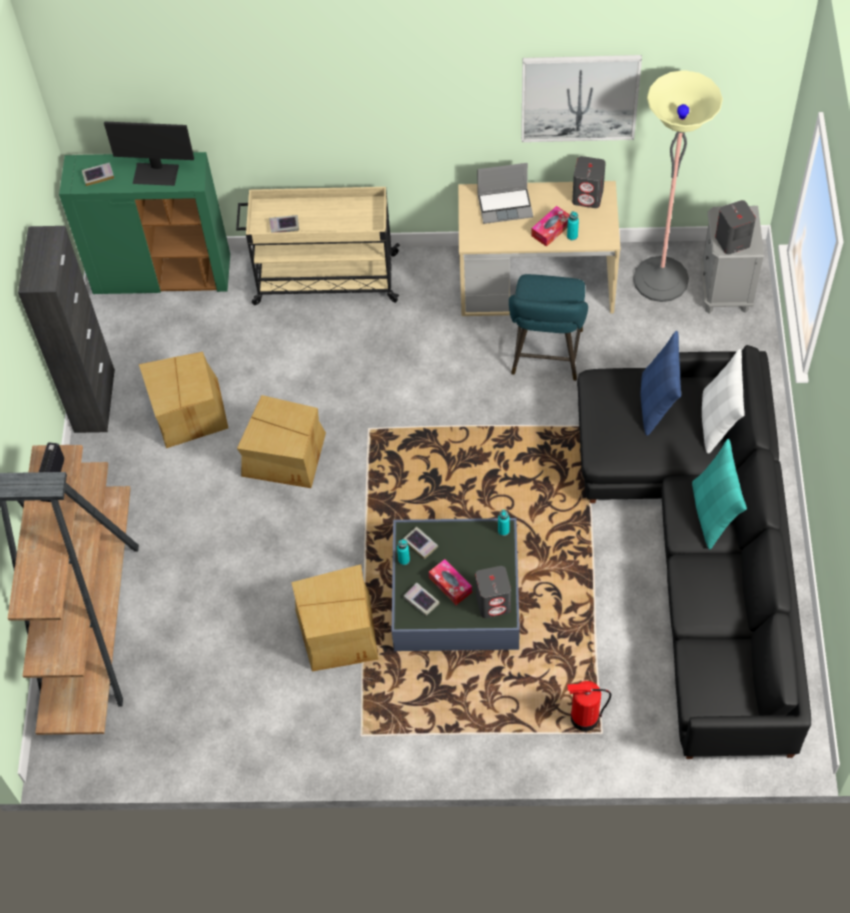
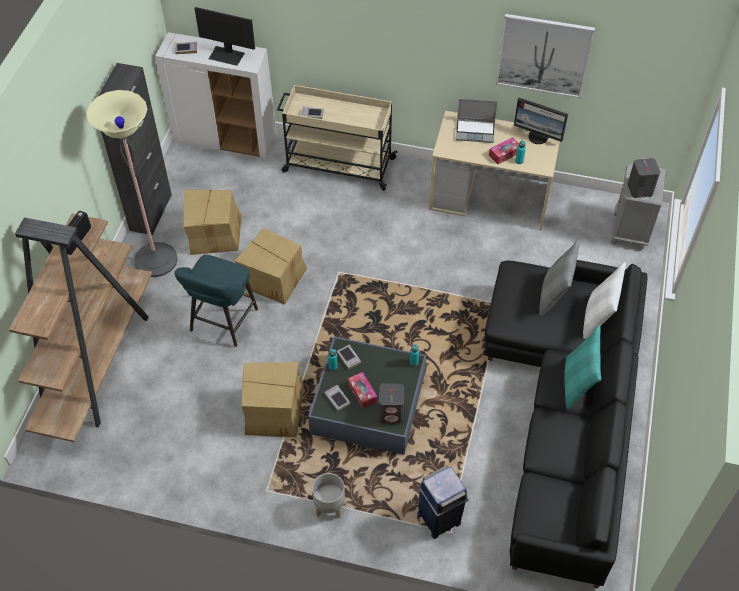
camera: 10 degrees right, 5 degrees down
green cabinet [59,152,230,294] -> white cabinet [155,32,277,159]
turquoise stool [509,274,588,381] -> turquoise stool moved to [175,255,258,347]
fire extinguisher [567,681,612,731] -> blue trash can [417,466,469,539]
grey speaker [572,156,606,208] -> monitor [514,98,568,144]
floor lamp [633,70,723,302] -> floor lamp moved to [86,90,178,277]
blue pillow [641,331,681,436] -> grey pillow [539,239,580,316]
none -> grey planter [312,473,345,519]

